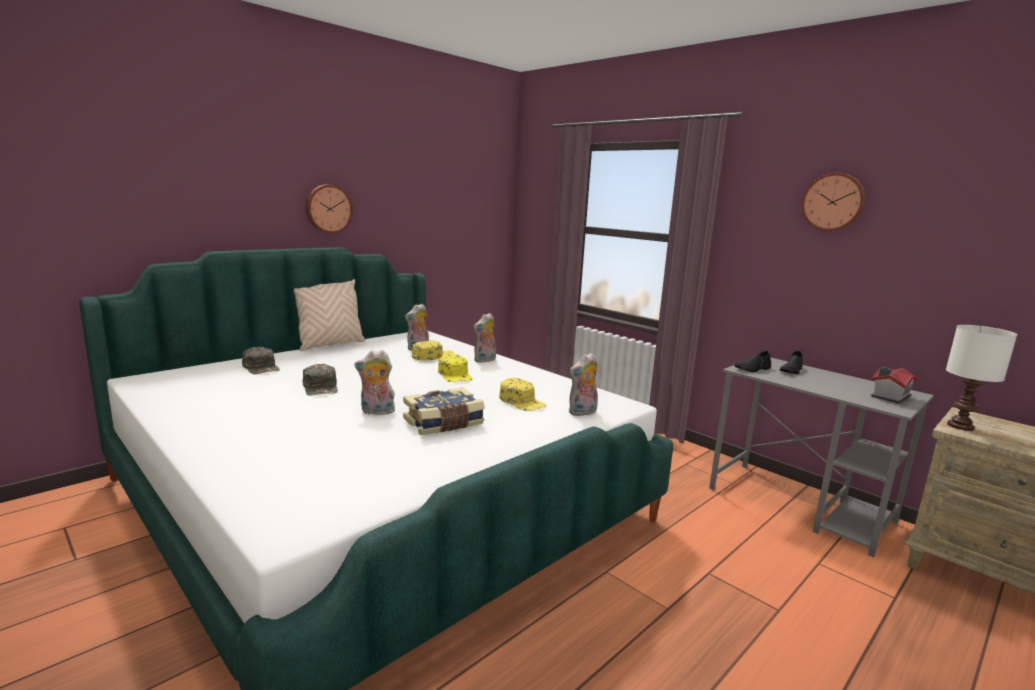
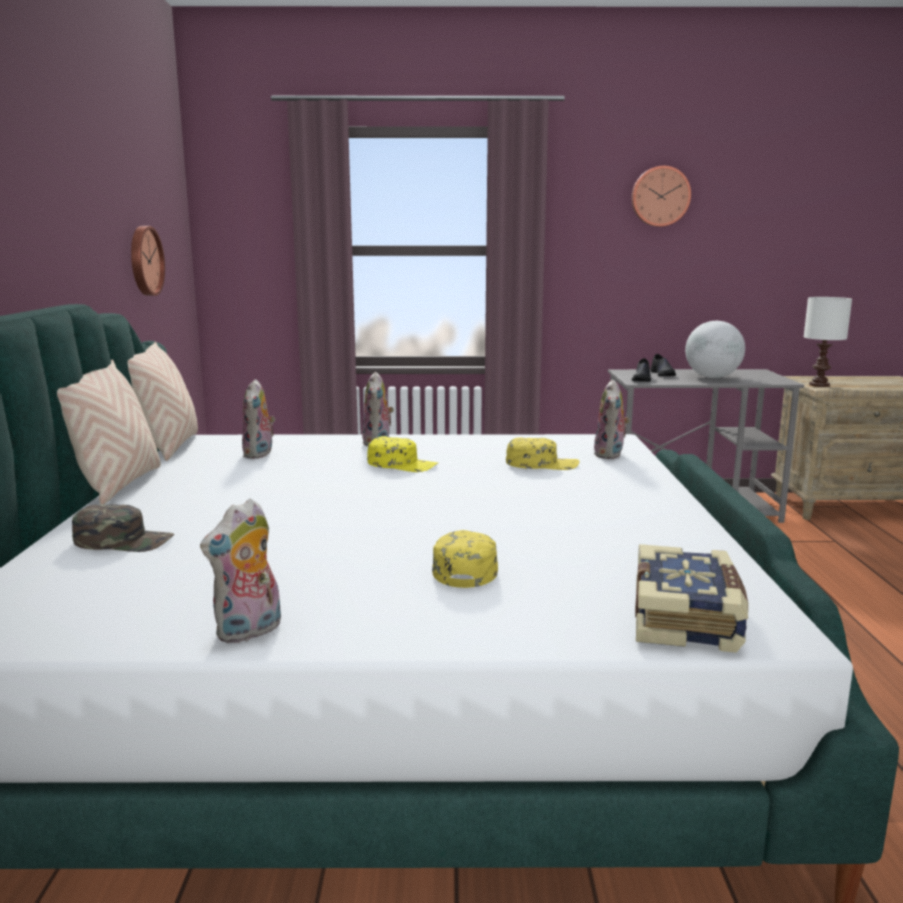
camera: 45 degrees left, 0 degrees up
green cap [303,364,338,396] -> none
wall clock [306,185,353,233] -> wall clock moved to [131,226,165,296]
plush toy [354,350,395,415] -> plush toy moved to [200,498,281,644]
book [403,388,485,435] -> book moved to [635,544,748,653]
yellow cap [412,340,454,360] -> yellow cap moved to [432,530,498,588]
toy house [871,367,919,404] -> none
none -> beige pillow [128,342,198,461]
none -> globe [685,321,745,378]

